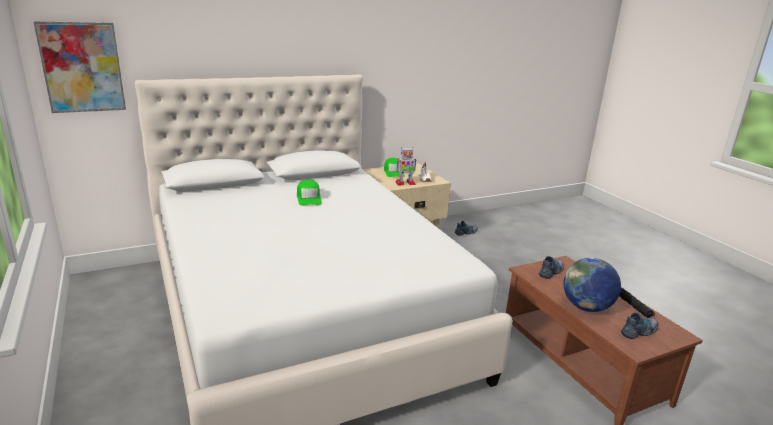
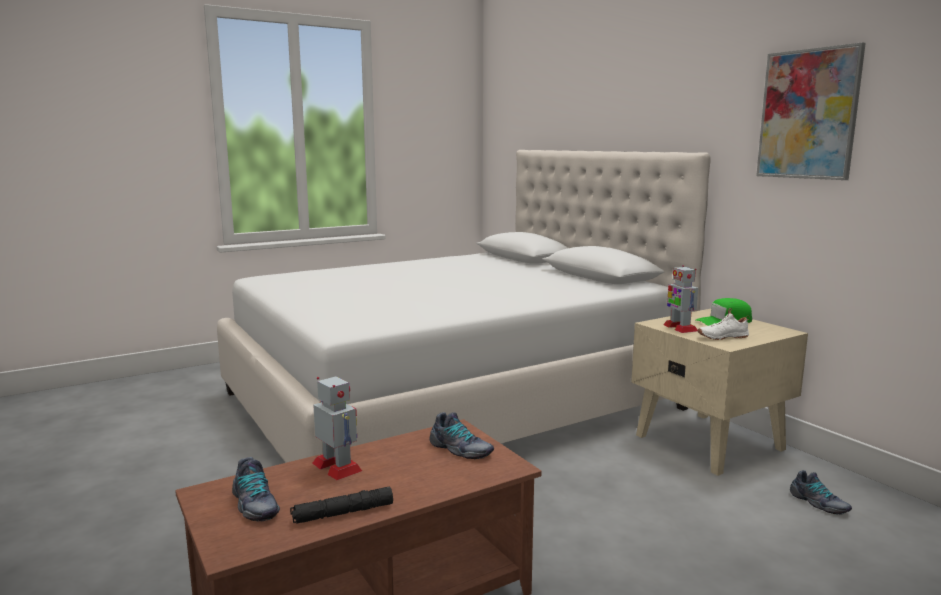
camera: 85 degrees right, 10 degrees down
picture [34,22,126,113] -> picture moved to [756,42,866,180]
green cap [297,180,322,206] -> none
globe [563,258,621,312] -> toy robot [313,376,362,480]

